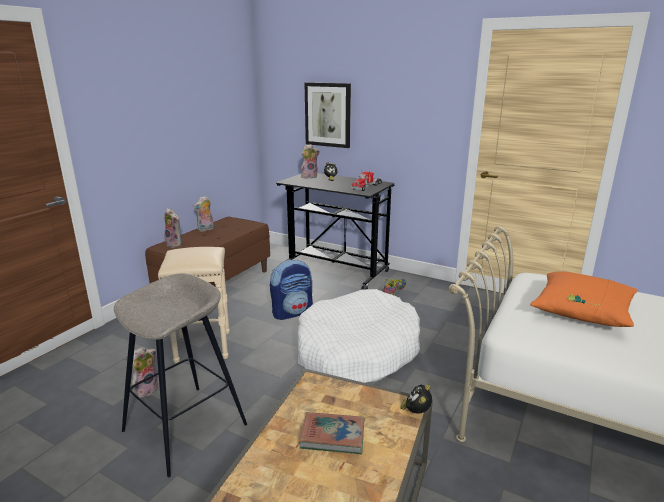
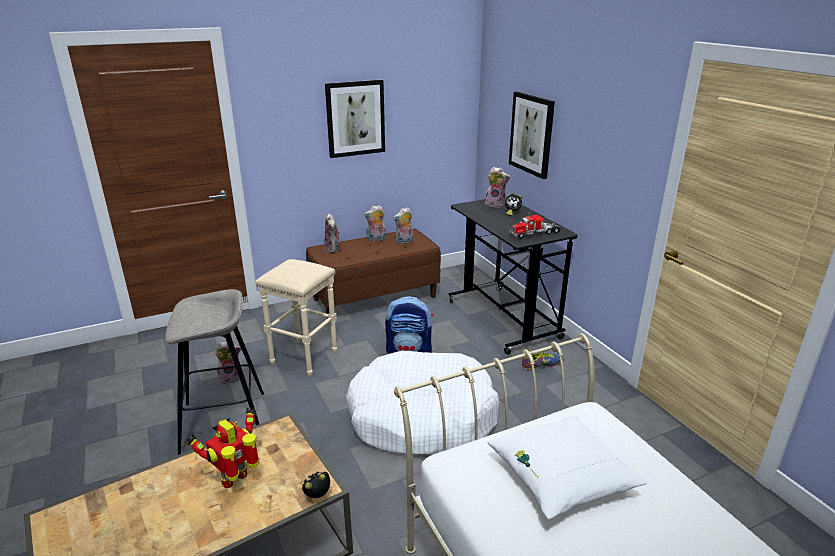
camera: 35 degrees right, 5 degrees up
book [299,412,364,454] -> toy robot [187,408,260,488]
orange pillow [530,271,637,327] -> white pillow [487,415,647,520]
none -> picture [325,80,385,158]
none -> plush toy [393,207,413,244]

